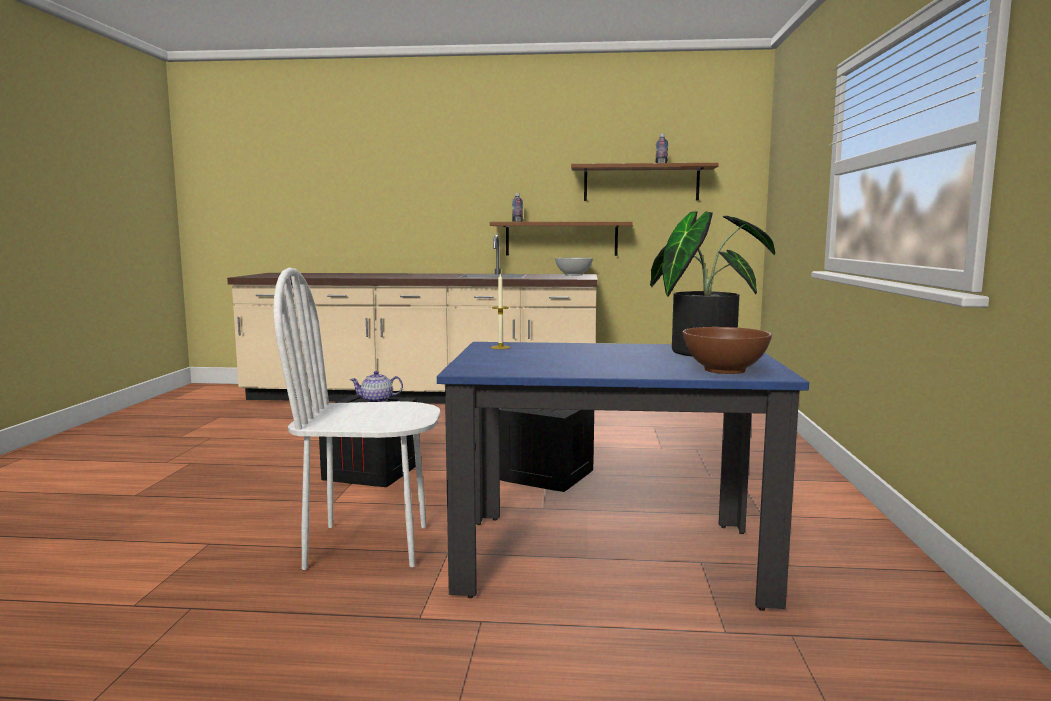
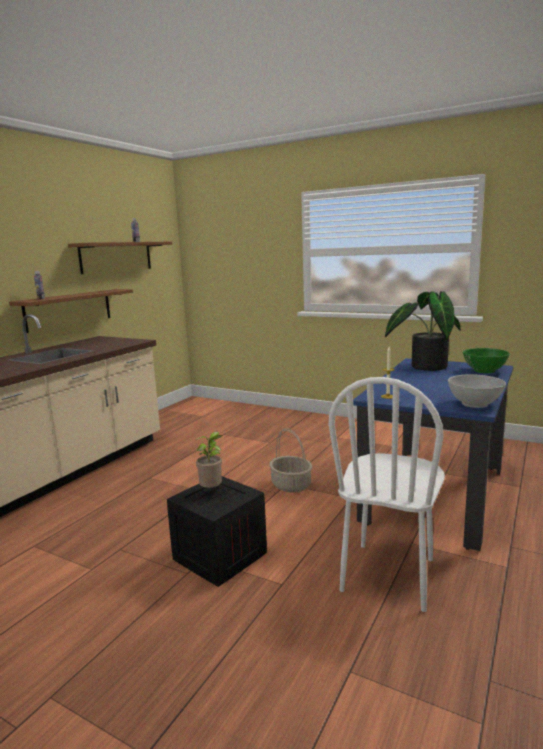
camera: 65 degrees left, 5 degrees up
teapot [350,371,403,402] -> potted plant [195,432,222,488]
crate [499,408,594,492] -> basket [269,428,312,493]
white bowl [555,257,593,276] -> white bowl moved to [448,374,506,408]
brown bowl [682,327,772,374] -> green bowl [463,348,510,373]

